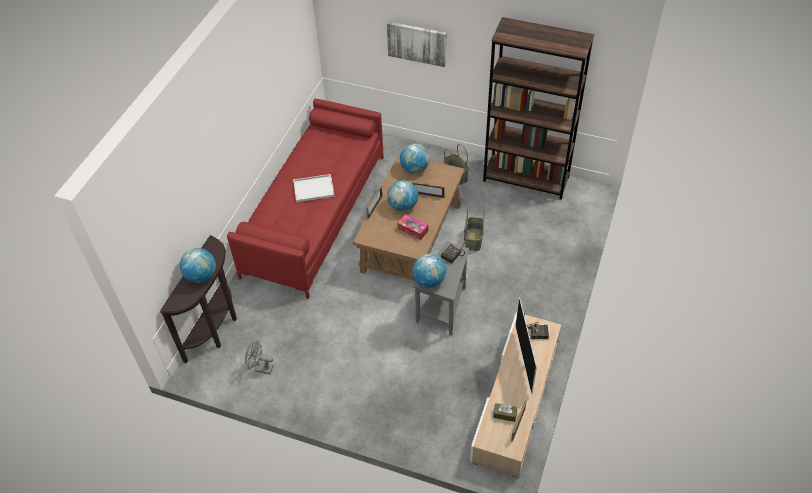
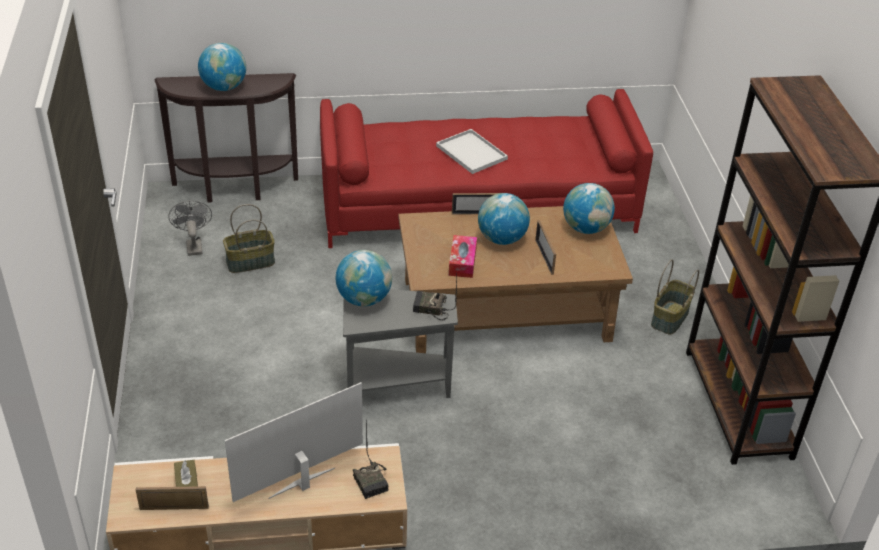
camera: 60 degrees right, 10 degrees down
picture [387,22,447,67] -> none
basket [465,209,485,251] -> basket moved to [223,204,275,273]

